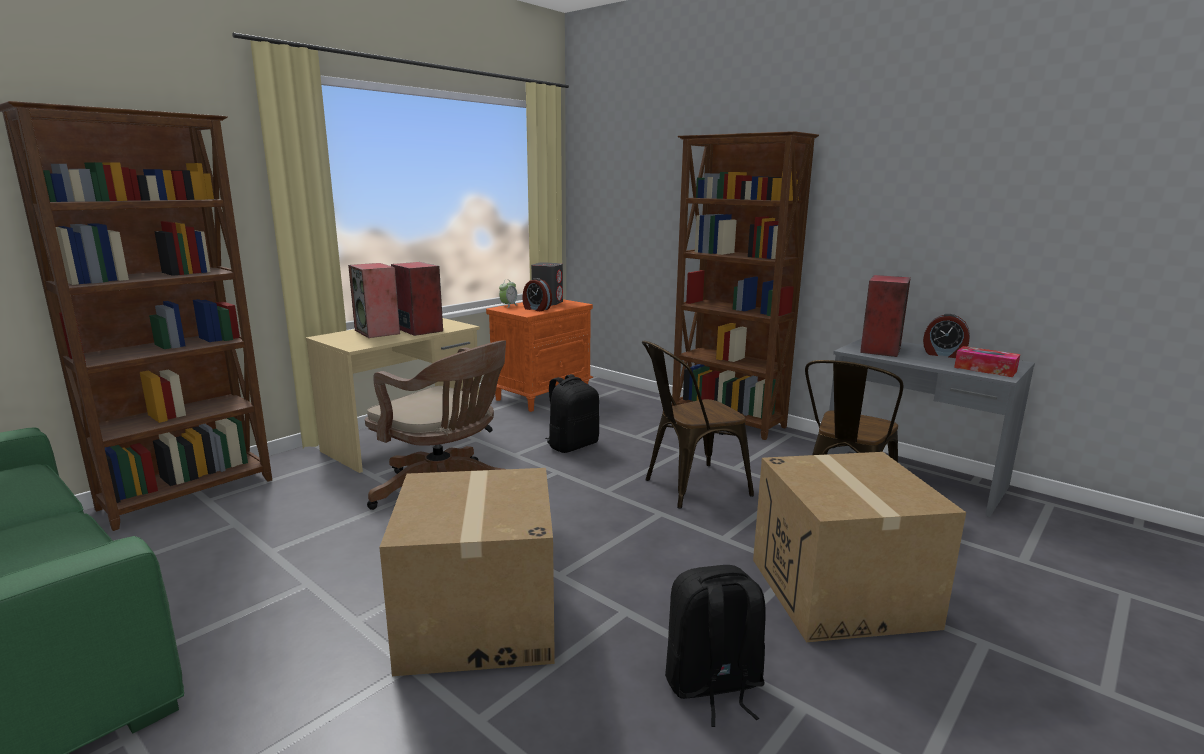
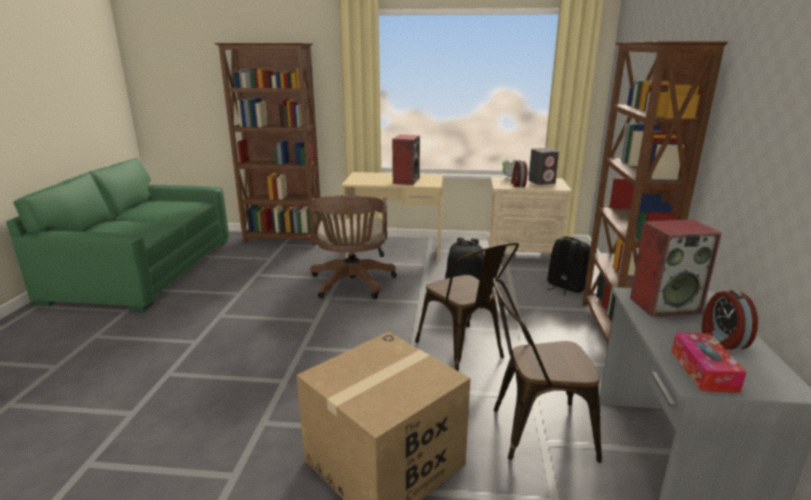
camera: 55 degrees right, 5 degrees up
speaker [348,263,400,338] -> none
cardboard box [379,468,555,676] -> none
orange nightstand [486,299,593,412] -> beige nightstand [487,177,572,253]
brown chair [642,341,754,509] -> brown chair turned 150 degrees counterclockwise [415,243,519,371]
black backpack [665,565,766,727] -> black backpack moved to [547,237,590,296]

